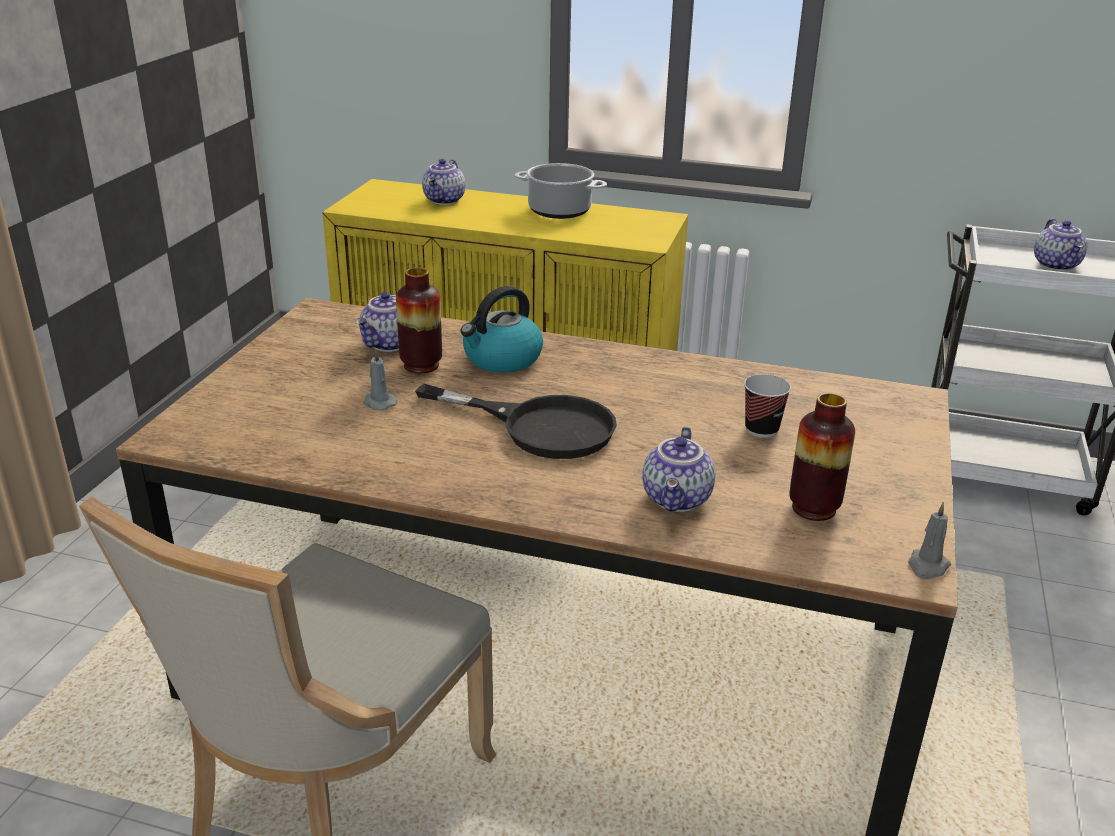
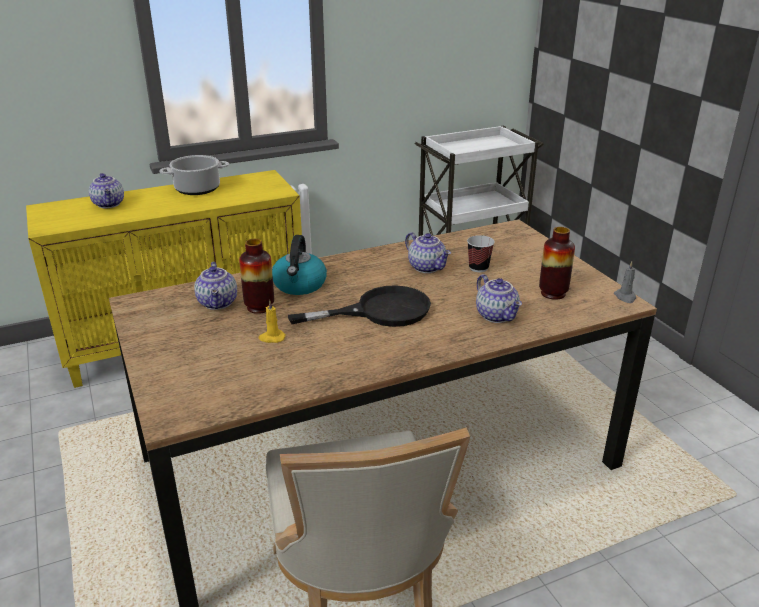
camera: 40 degrees left, 0 degrees up
grey candle [363,349,397,410] -> yellow candle [258,300,286,343]
teapot [1034,219,1087,271] -> teapot moved to [405,232,451,273]

